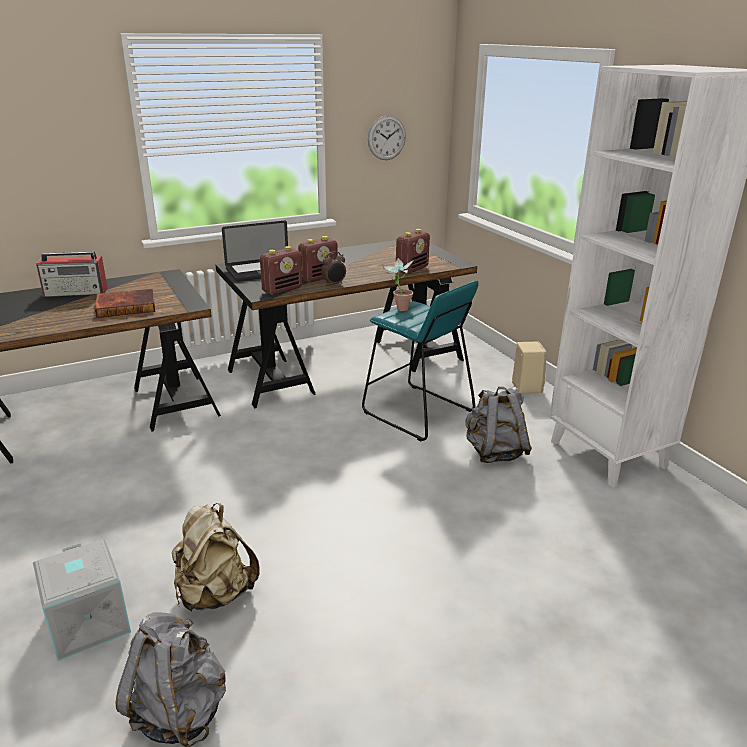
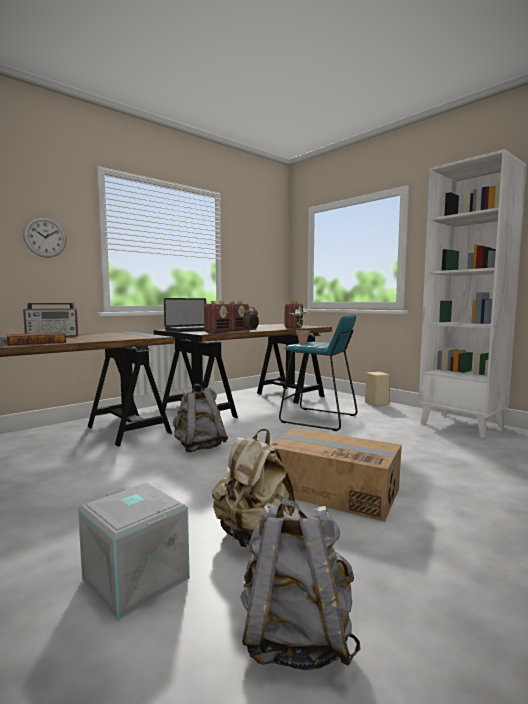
camera: 15 degrees left, 20 degrees down
book [95,289,155,318] -> book moved to [6,332,66,345]
wall clock [368,115,406,160] -> wall clock moved to [23,217,67,258]
grey backpack [465,387,532,463] -> grey backpack moved to [173,384,228,452]
none -> cardboard box [270,428,402,521]

